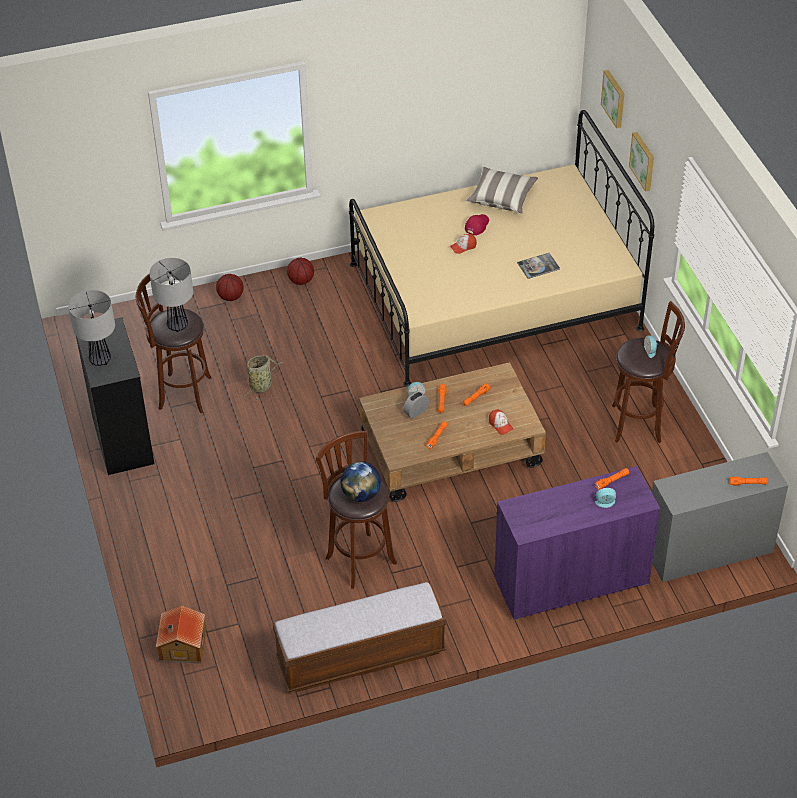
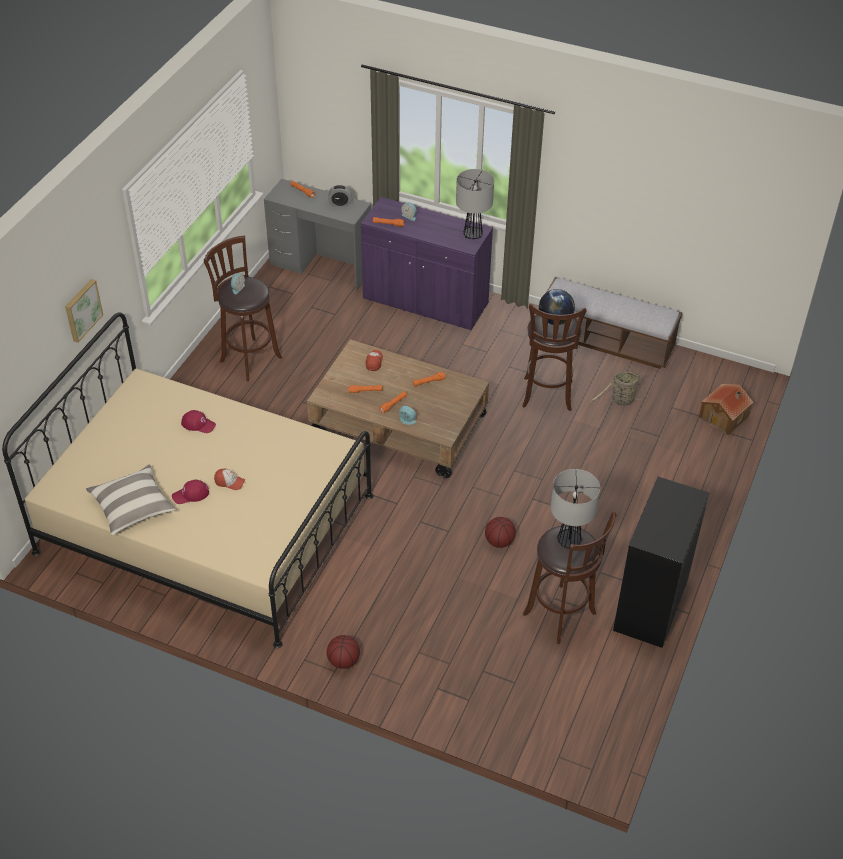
camera: 140 degrees left, 0 degrees up
table lamp [68,290,115,366] -> table lamp moved to [456,169,494,239]
basketball [216,274,244,301] -> basketball moved to [485,517,516,548]
basket [244,355,283,400] -> basket moved to [591,372,646,407]
alarm clock [403,392,429,419] -> alarm clock moved to [328,185,352,207]
book [517,253,560,279] -> red cap [181,410,216,433]
picture [601,70,624,128] -> none

